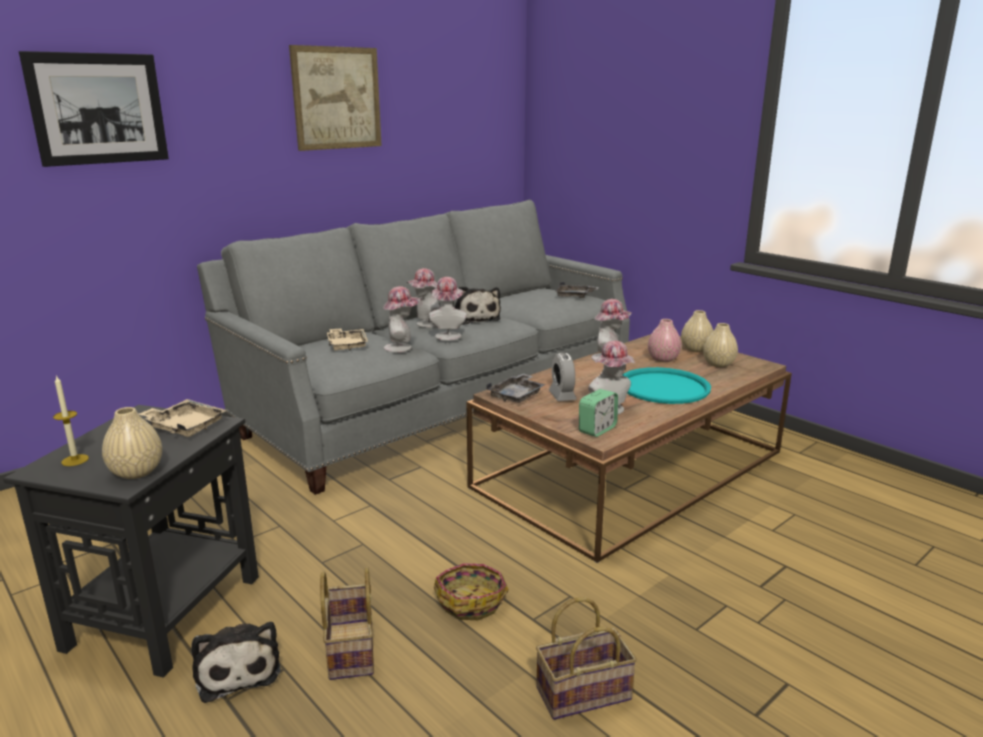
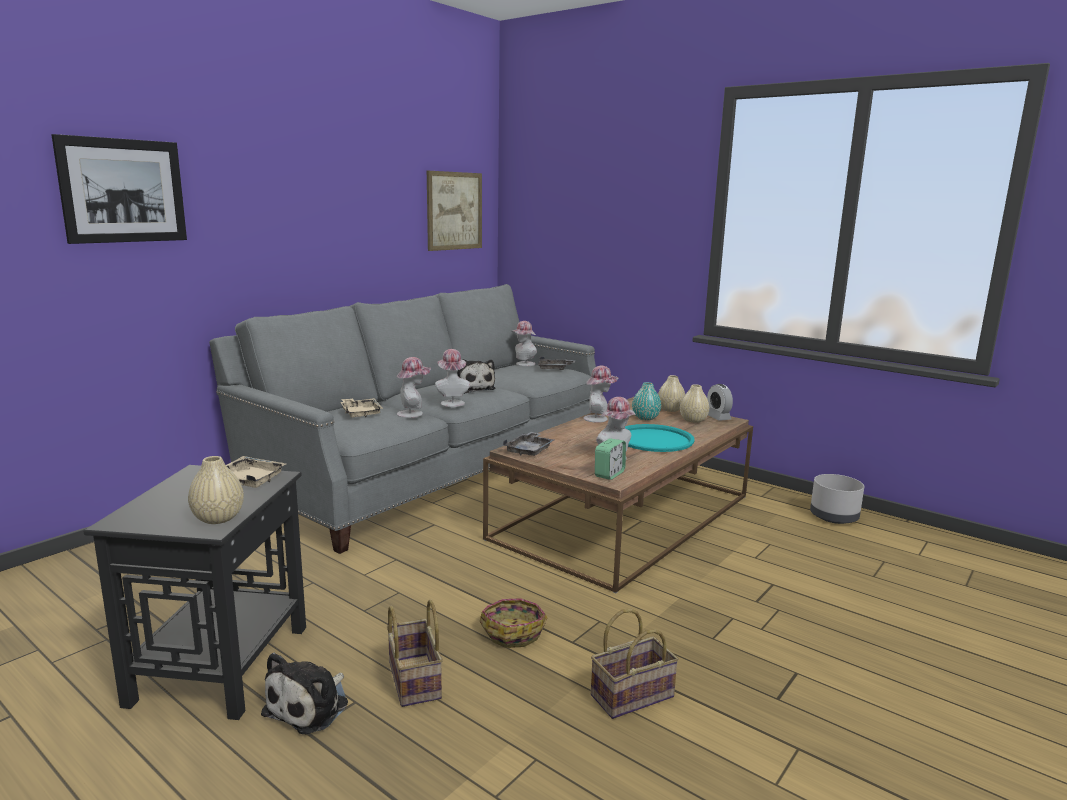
camera: 10 degrees left, 5 degrees down
candle [53,375,89,466] -> none
plush toy [191,622,281,703] -> plush toy turned 60 degrees clockwise [261,653,348,734]
picture [289,45,382,151] -> picture moved to [427,171,482,251]
hat [407,268,440,328] -> hat moved to [512,321,537,366]
alarm clock [549,353,577,401] -> alarm clock moved to [707,384,733,421]
pink vase [648,319,681,362] -> turquoise vase [632,382,661,420]
none -> grey planter [810,474,864,524]

